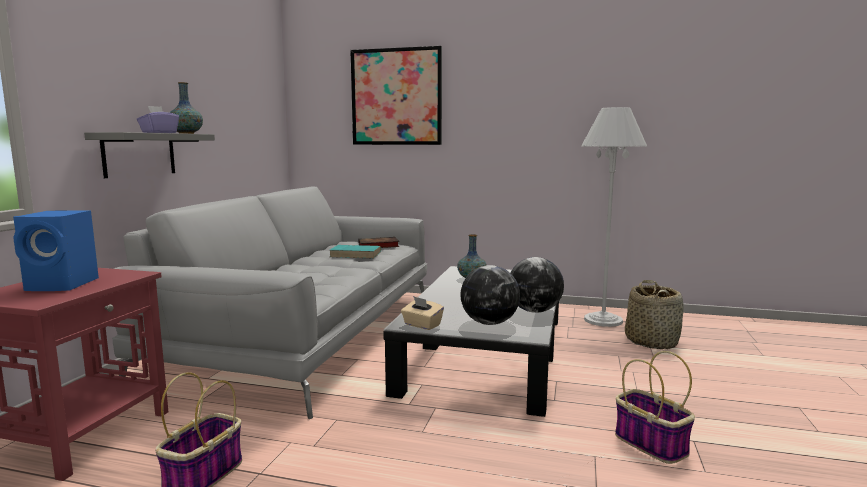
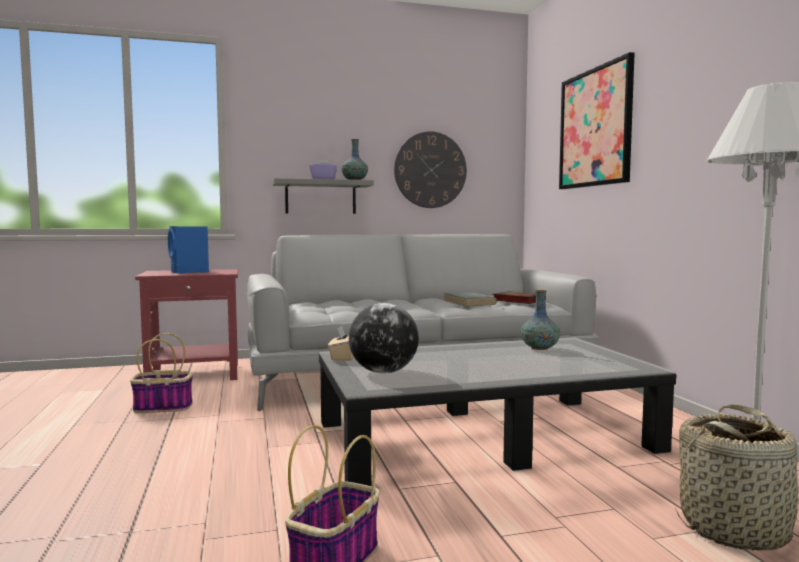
camera: 60 degrees right, 5 degrees down
turquoise book [330,245,381,258] -> grey book [444,292,497,307]
globe [510,257,564,313] -> none
none -> wall clock [394,131,467,208]

